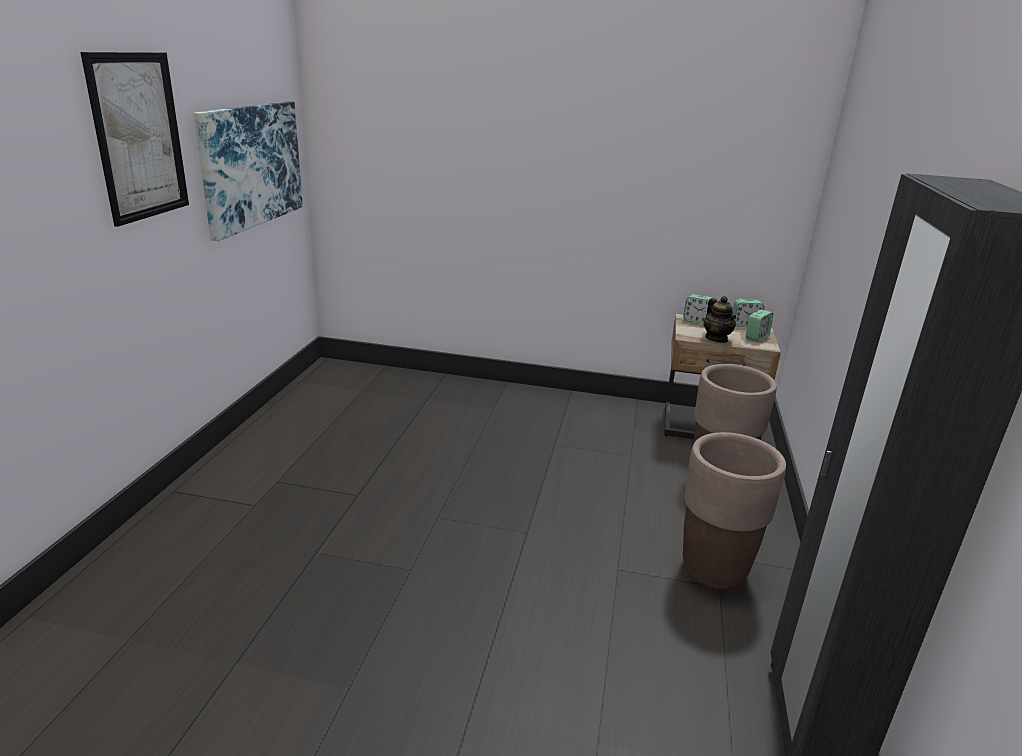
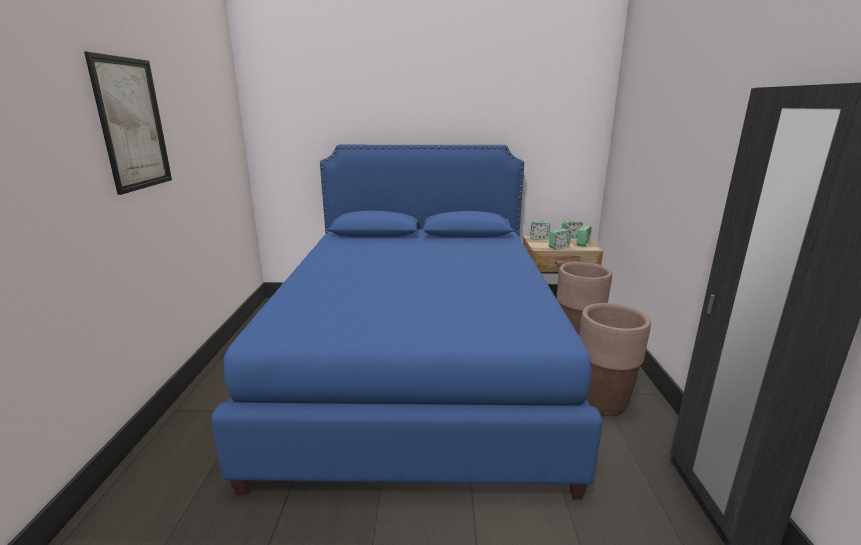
camera: 10 degrees left, 5 degrees down
picture [193,102,303,241] -> none
teapot [703,296,736,343] -> alarm clock [549,229,571,250]
none -> blue bed [211,145,603,500]

